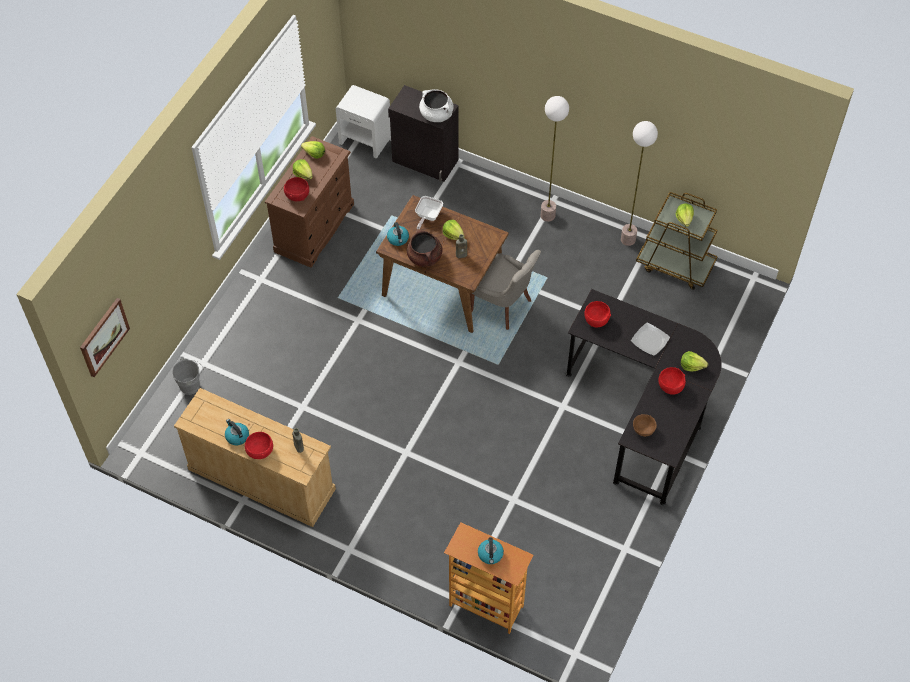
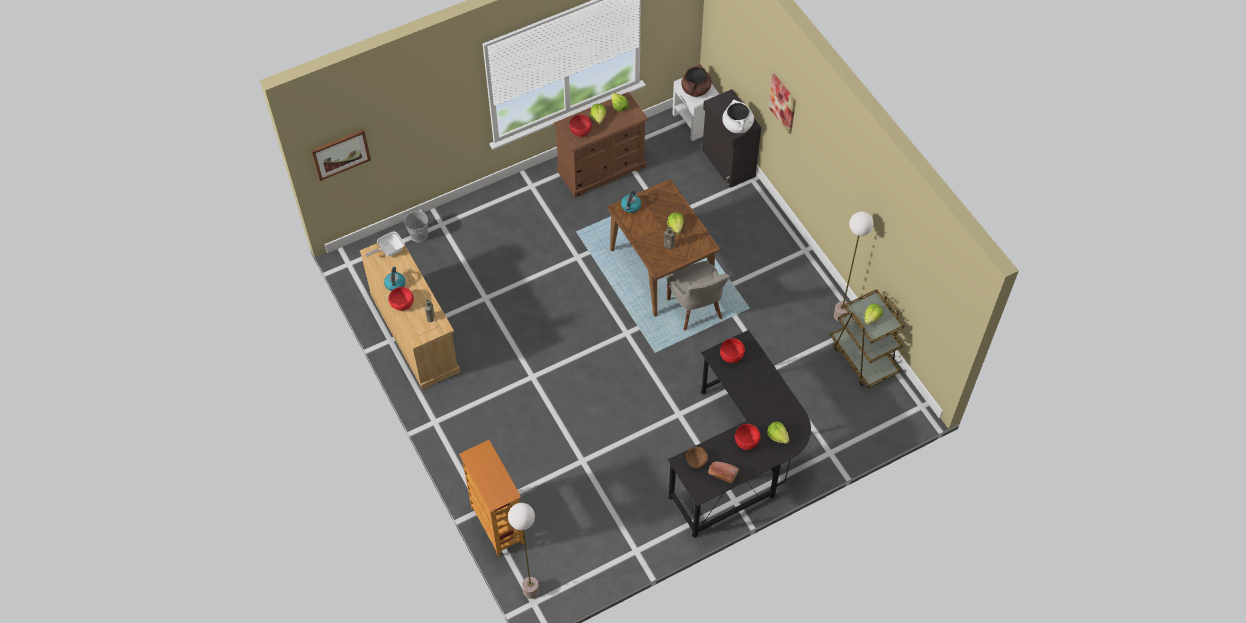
camera: 35 degrees right, 0 degrees up
brown cooking pot [407,229,442,267] -> brown cooking pot moved to [681,64,712,97]
frying pan [415,196,443,229] -> frying pan moved to [365,231,405,257]
kettle [478,537,504,564] -> none
floor lamp [541,96,569,222] -> floor lamp moved to [508,503,539,599]
plate [631,322,670,356] -> none
none -> bread [708,461,739,484]
none -> picture [768,74,796,134]

